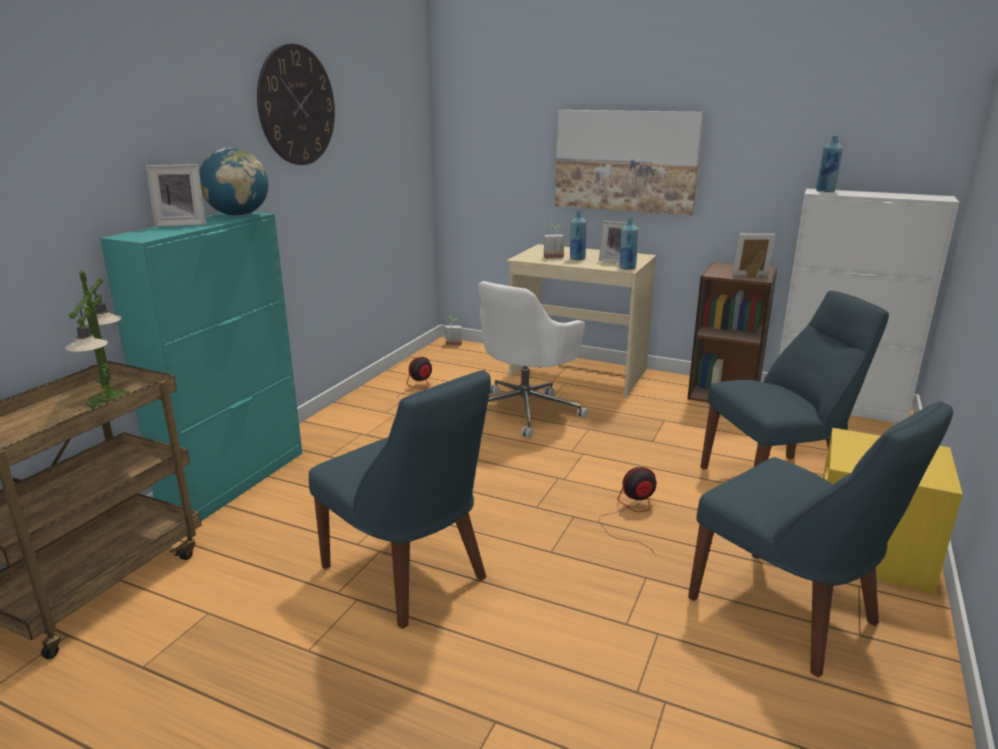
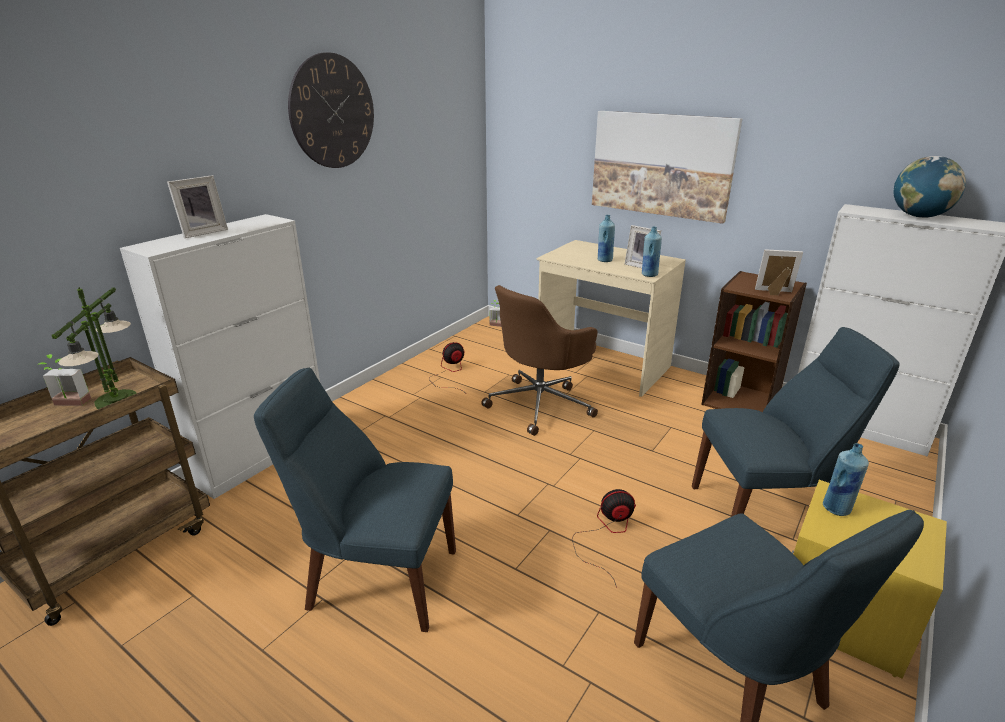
camera: 10 degrees right, 5 degrees up
turquoise cabinet [100,212,302,521] -> white cabinet [120,214,320,499]
picture frame [146,164,206,227] -> picture frame turned 45 degrees counterclockwise [167,175,228,238]
globe [199,148,269,216] -> globe moved to [894,156,966,218]
blue chair [308,370,491,629] -> blue chair turned 135 degrees clockwise [254,368,456,632]
white office chair [478,281,588,438] -> brown office chair [481,285,598,436]
potted plant [544,223,564,259] -> potted plant moved to [37,354,91,406]
blue bottle [816,136,843,192] -> blue bottle moved to [823,443,869,516]

